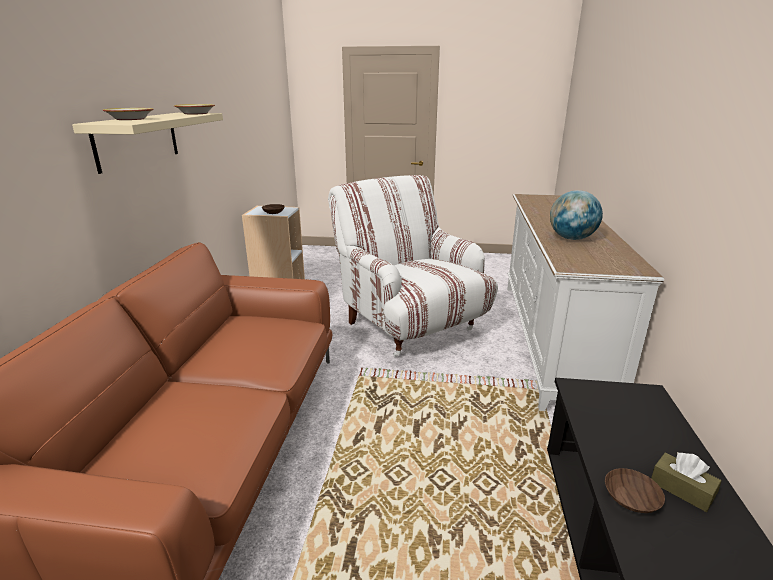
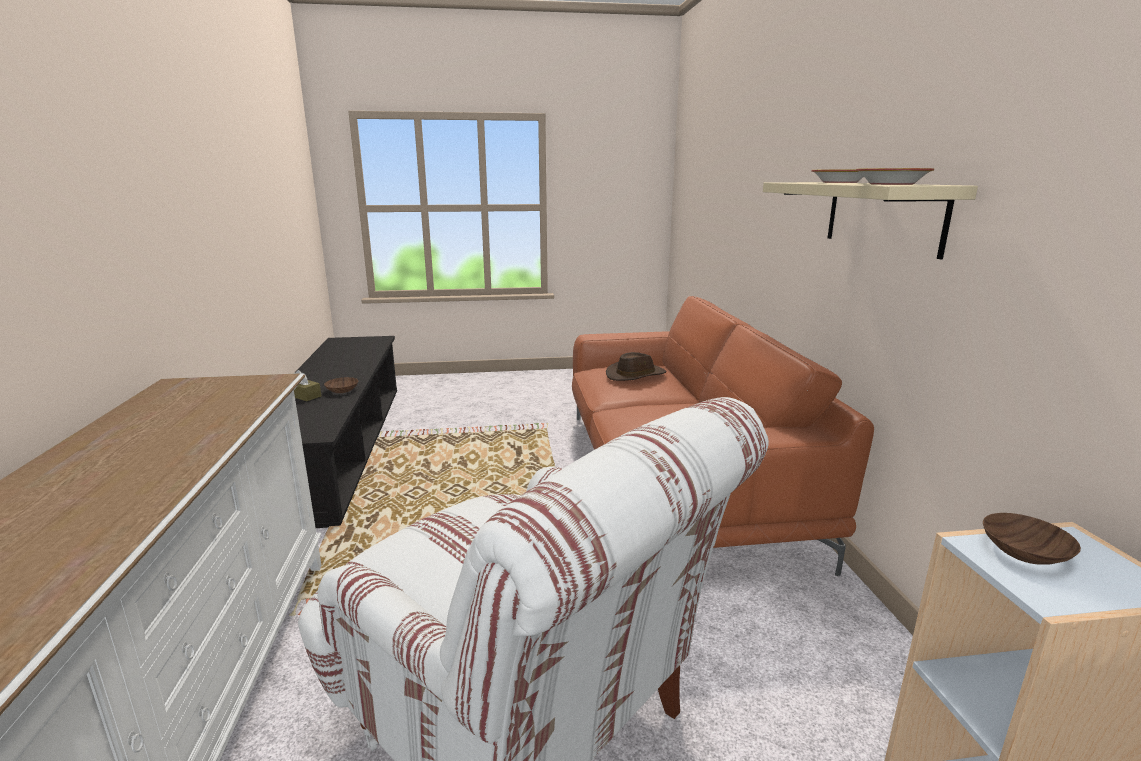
camera: 165 degrees right, 5 degrees down
globe [550,190,603,240] -> none
none -> brown hat [606,352,666,381]

